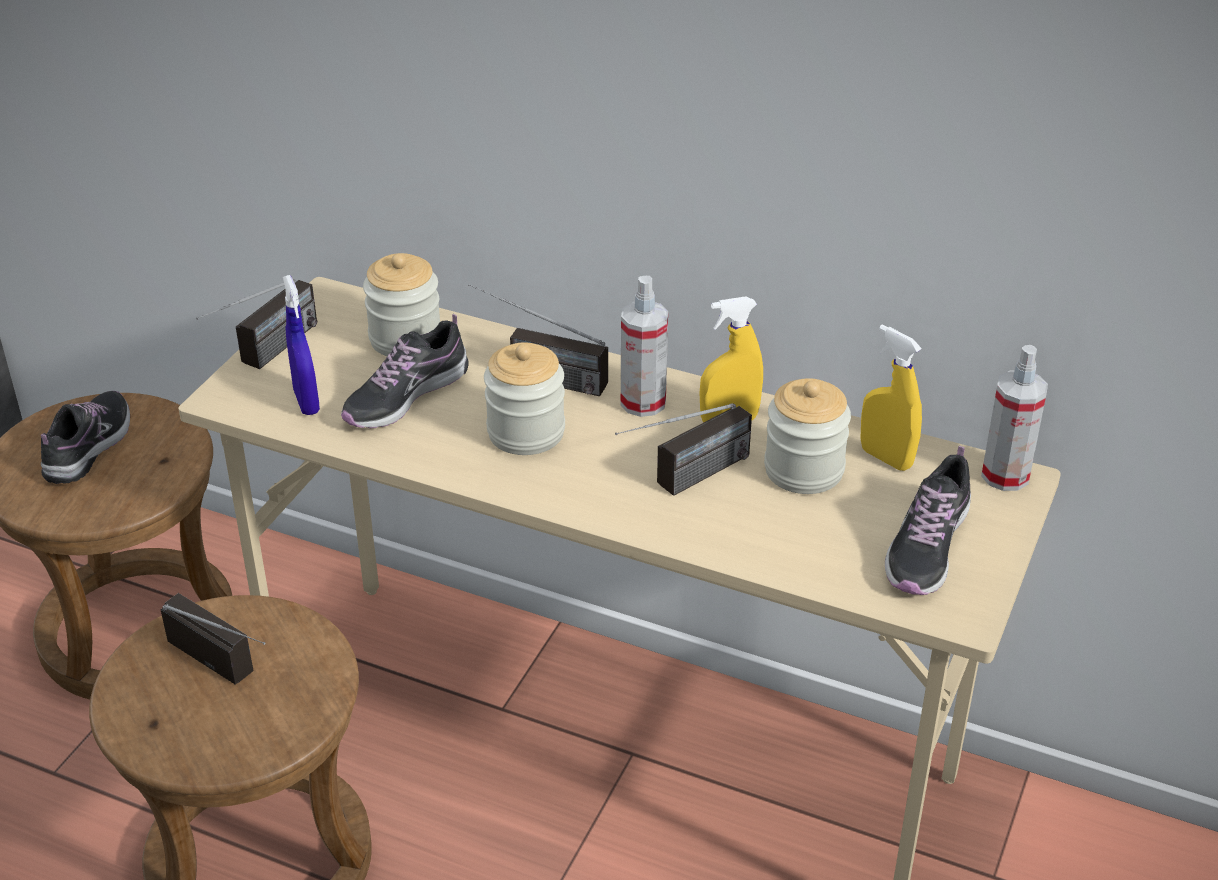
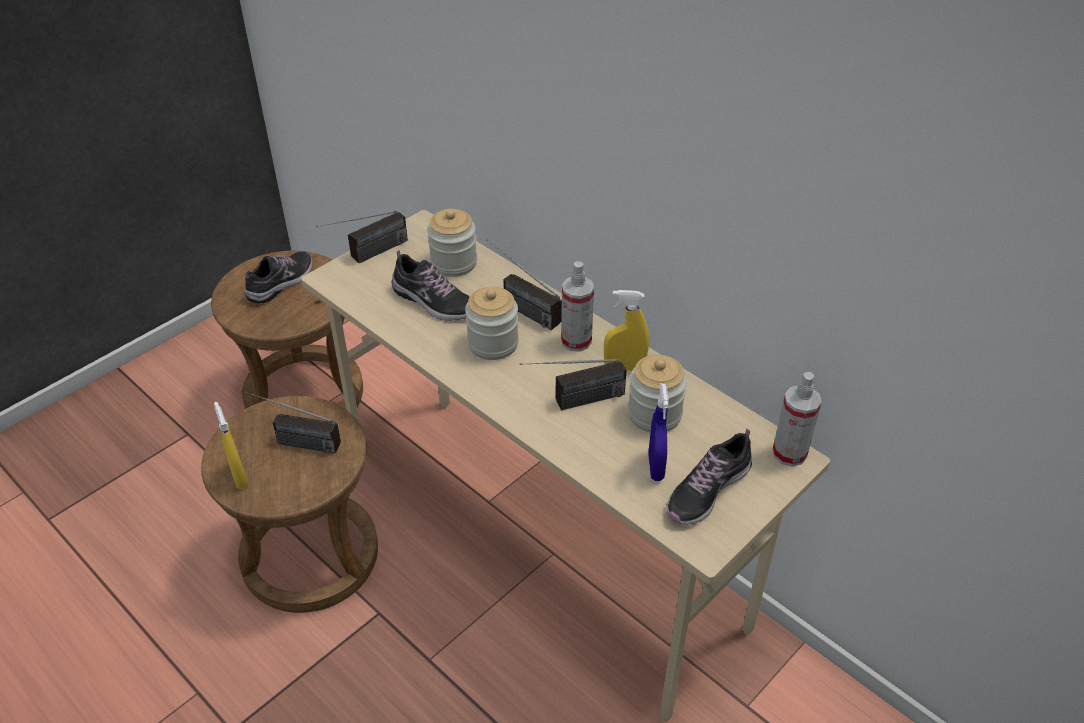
camera: 20 degrees right, 5 degrees up
radio [161,593,266,684] -> radio turned 135 degrees clockwise [241,390,341,454]
blue spray bottle [283,275,320,415] -> blue spray bottle moved to [648,384,669,481]
shoe [341,314,469,428] -> shoe turned 120 degrees counterclockwise [392,250,470,321]
yellow spray bottle [860,325,922,471] -> yellow spray bottle moved to [214,402,248,489]

